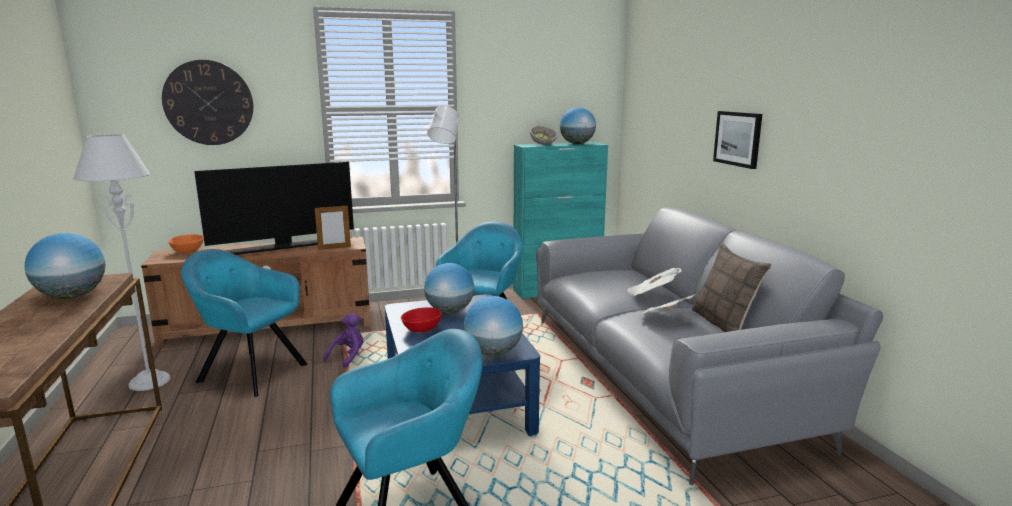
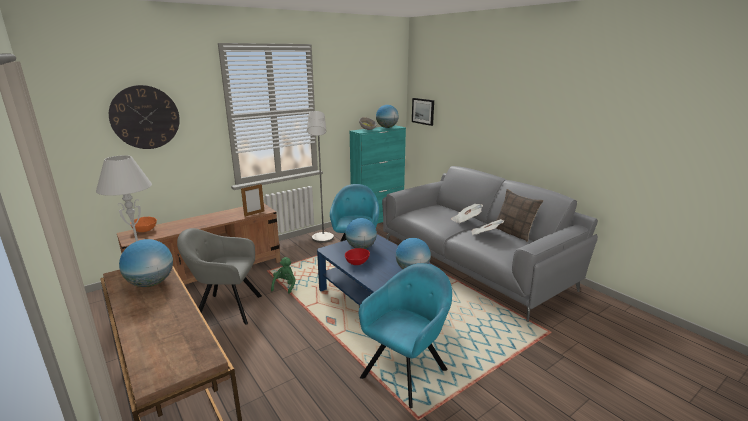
camera: 20 degrees left, 5 degrees up
turquoise armchair [181,249,308,397] -> grey armchair [177,228,262,325]
television [194,162,354,255] -> none
purple plush toy [323,313,364,368] -> green plush toy [271,257,296,294]
picture [713,111,762,169] -> picture moved to [412,98,434,126]

